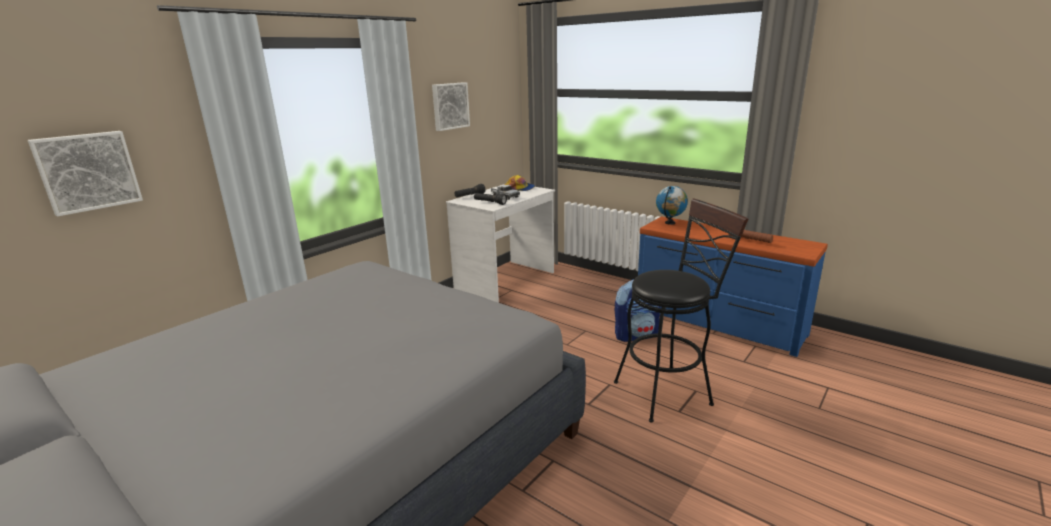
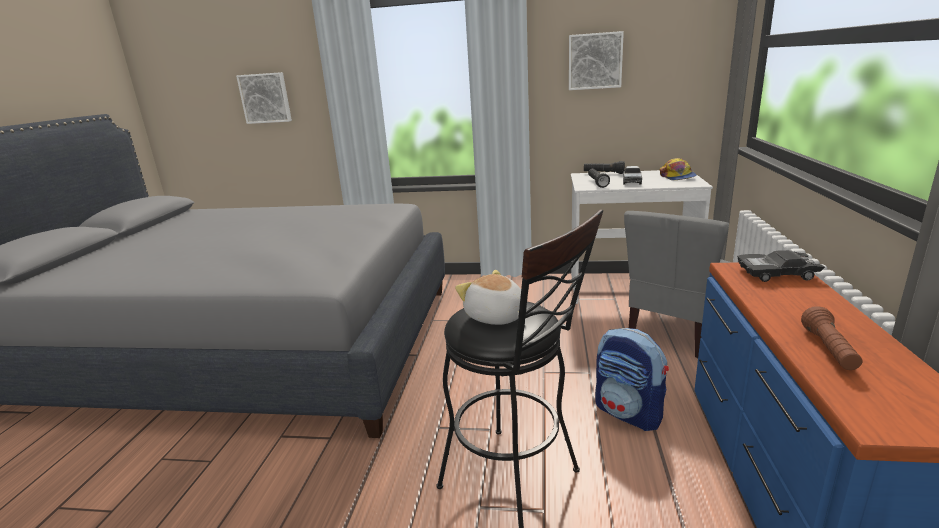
camera: 60 degrees right, 0 degrees up
globe [656,186,688,225] -> black toy car [737,250,825,282]
none -> plush toy [455,270,527,325]
none -> grey chair [624,211,732,358]

